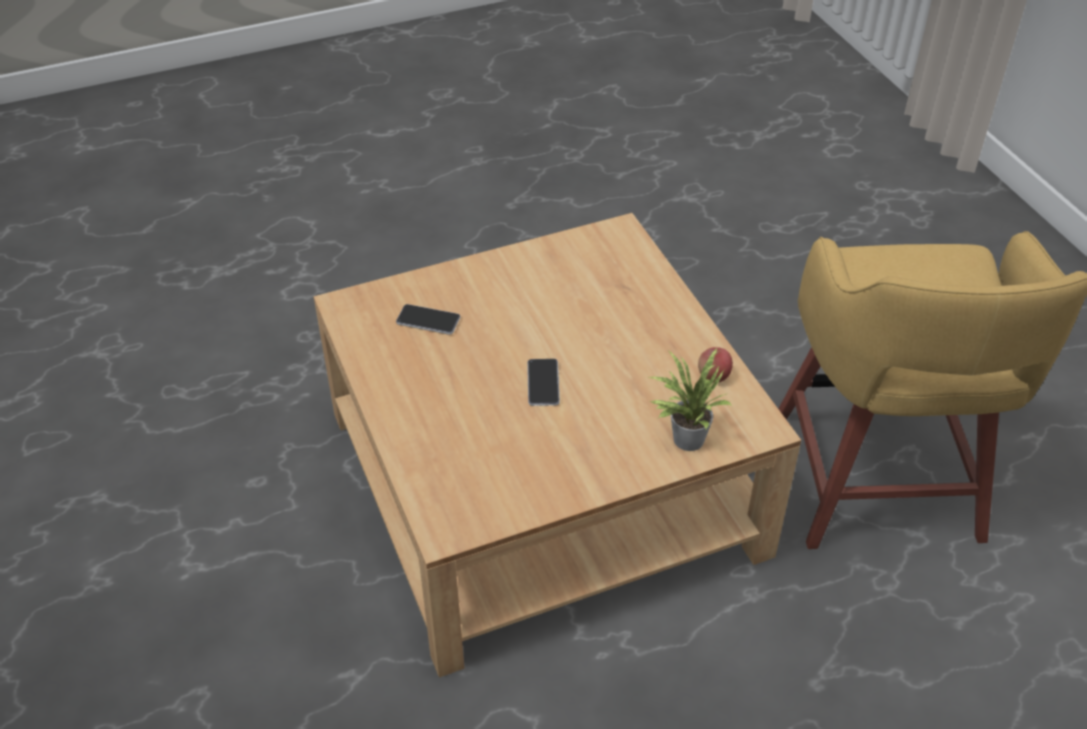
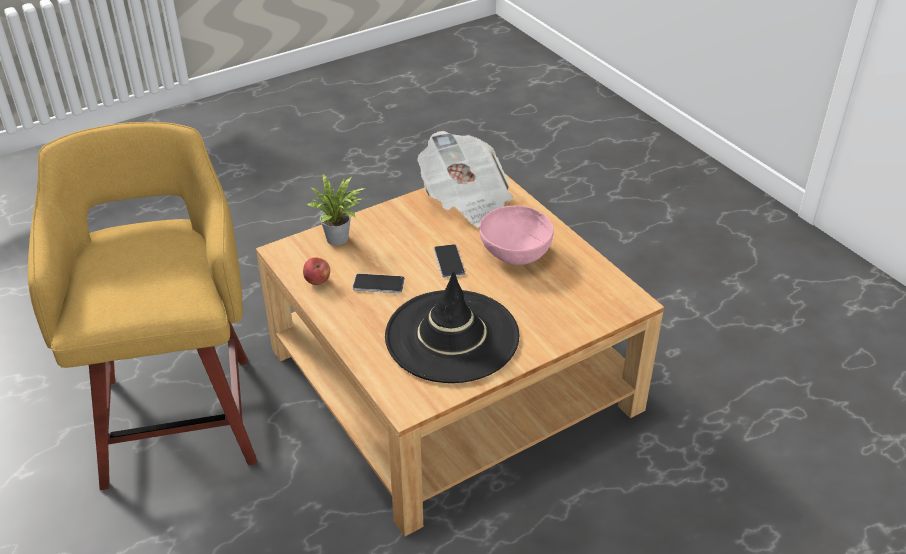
camera: 170 degrees right, 5 degrees down
phone [396,304,460,335] -> phone moved to [353,274,405,293]
none -> black hat [385,271,519,383]
none -> newspaper [417,131,513,227]
none -> pink bowl [479,206,554,265]

